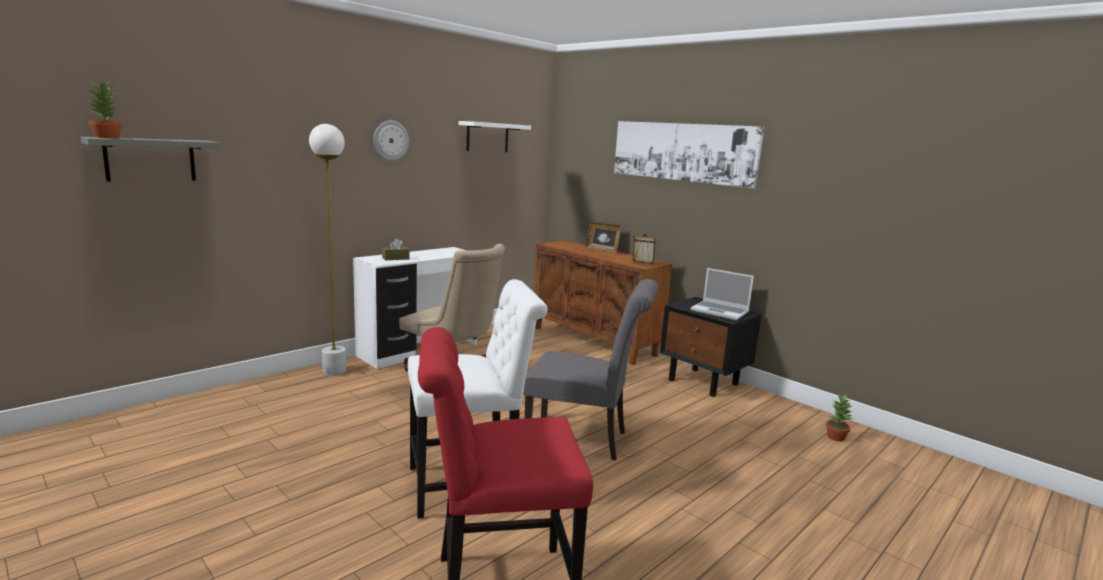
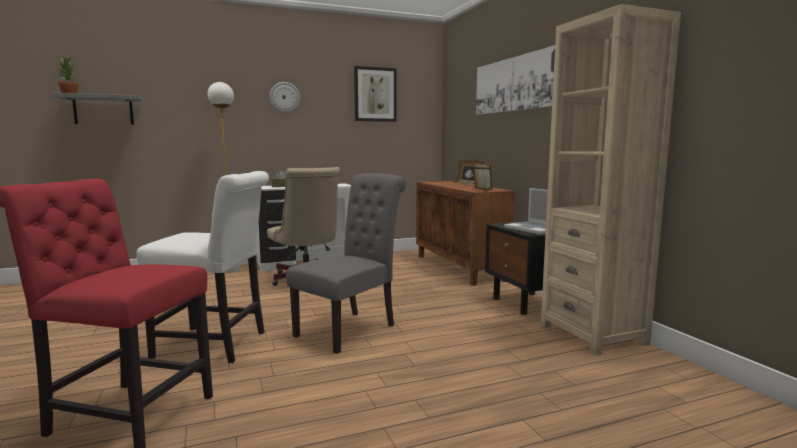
camera: 25 degrees right, 5 degrees down
white shelf [459,121,531,152] -> picture [354,66,397,122]
grey chair [523,279,658,461] -> grey chair turned 90 degrees counterclockwise [286,173,406,354]
potted plant [826,394,854,442] -> none
none -> beige bookcase [541,4,681,356]

